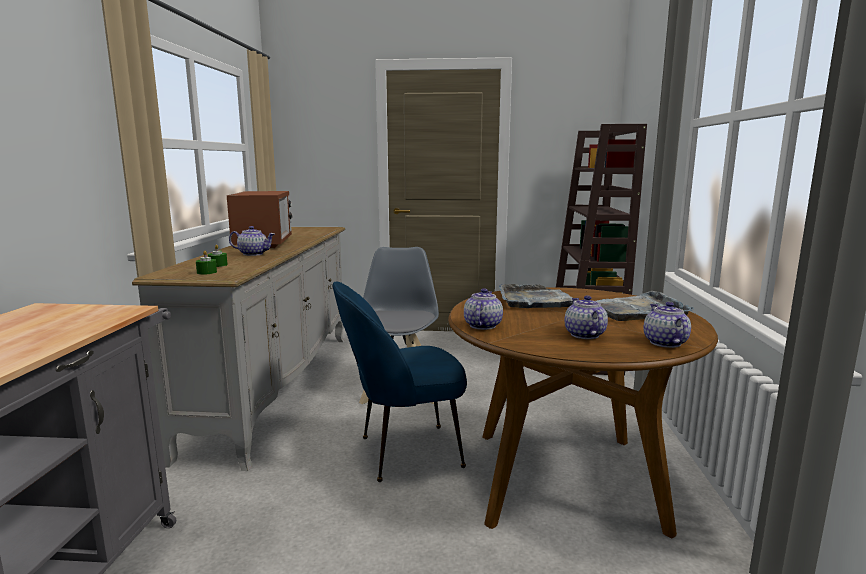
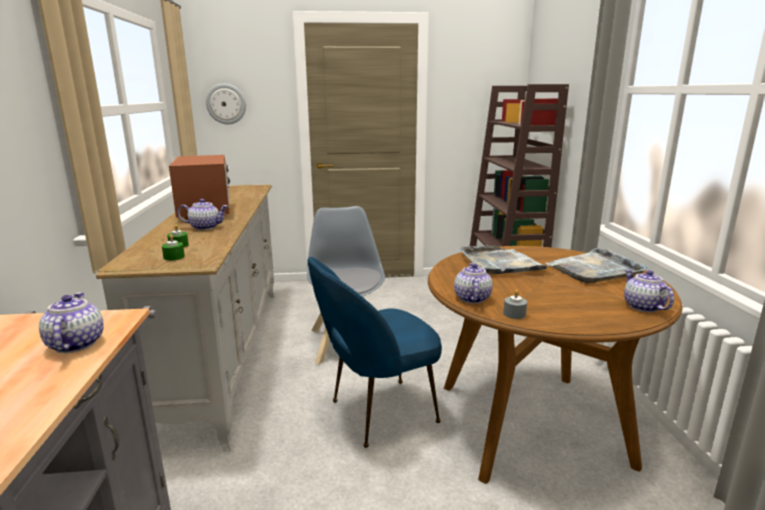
camera: 10 degrees left, 5 degrees up
teapot [564,295,608,339] -> teapot moved to [39,292,103,353]
none -> wall clock [206,84,246,124]
none -> grey candle [503,290,527,319]

